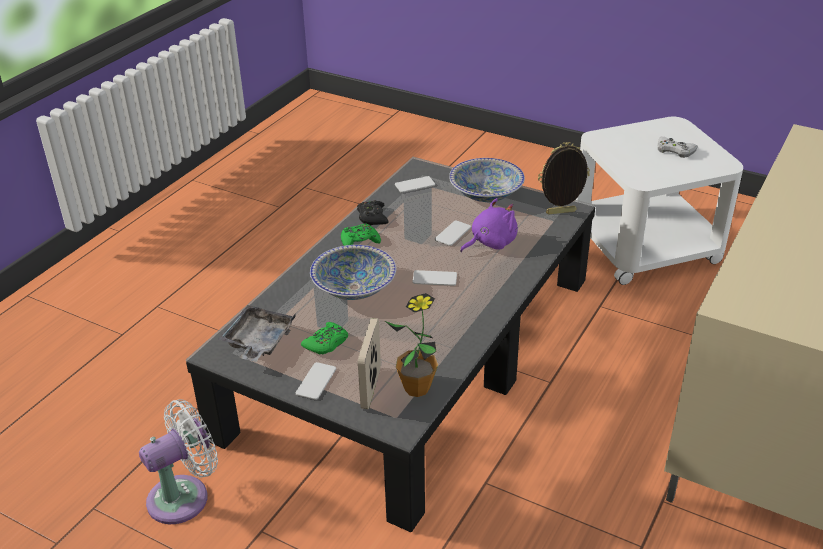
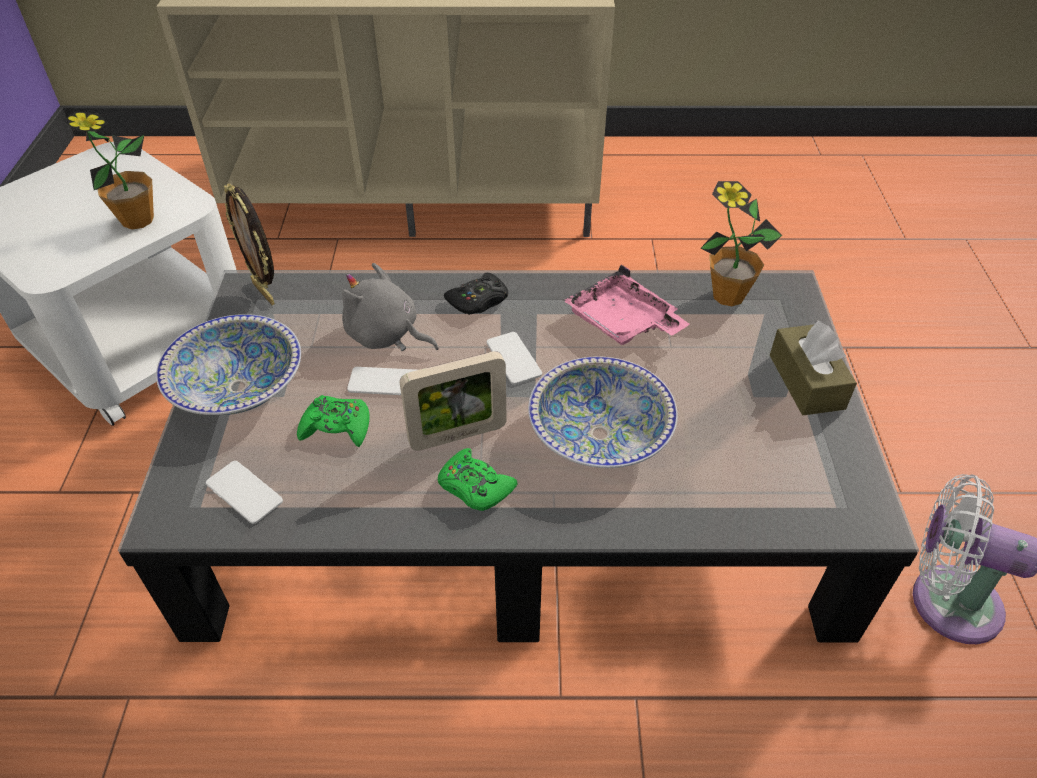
camera: 120 degrees left, 10 degrees up
grey tray [218,305,296,362] -> none
phone [296,362,336,400] -> brown tissue box [770,321,857,415]
green game controller [301,322,348,355] -> green game controller moved to [297,395,370,447]
black game controller [357,200,389,226] -> black game controller moved to [444,273,508,315]
picture frame [358,318,381,409] -> picture frame moved to [400,351,507,451]
purple plush toy [460,198,518,252] -> grey plush toy [342,263,439,351]
white game controller [657,137,698,158] -> none
none -> potted plant [63,112,154,229]
none -> pink tray [563,265,690,345]

